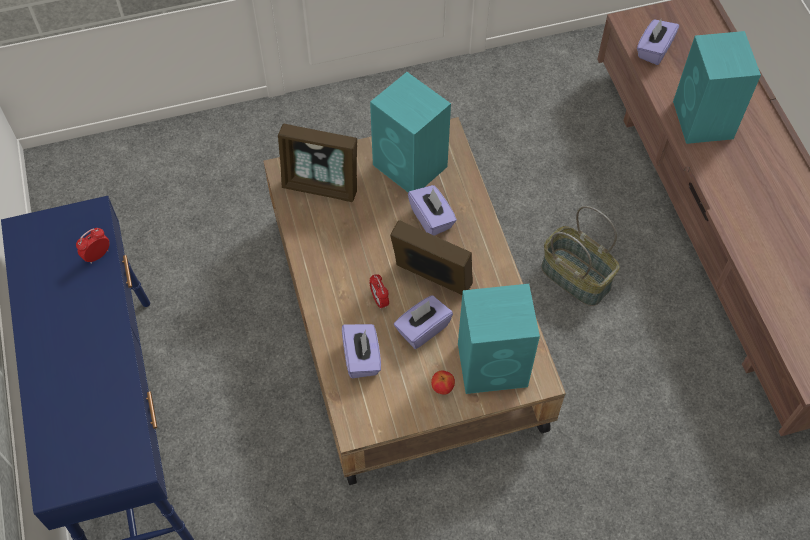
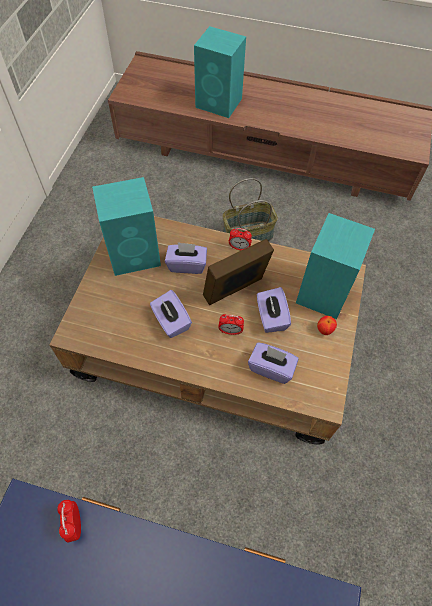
camera: 60 degrees left, 0 degrees up
picture frame [278,124,357,202] -> none
purple tissue box [637,19,679,65] -> purple tissue box moved to [150,290,192,338]
none -> alarm clock [229,228,252,250]

